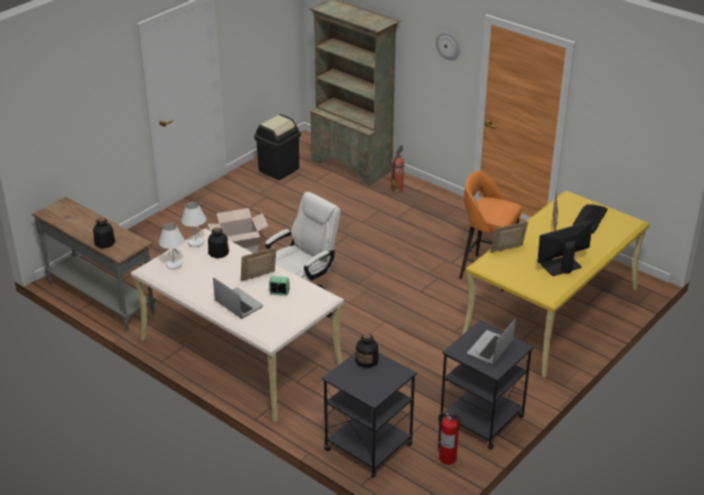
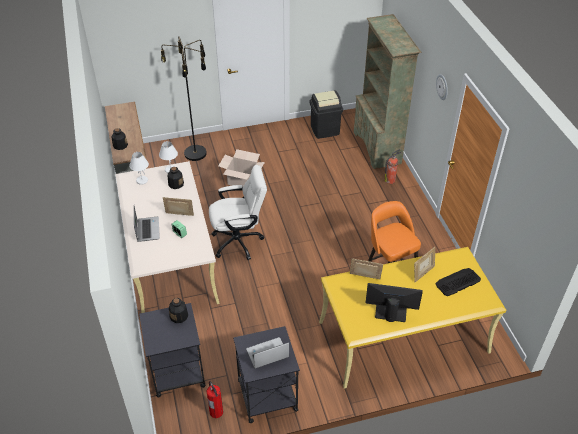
camera: 35 degrees right, 10 degrees up
none -> floor lamp [161,36,207,161]

